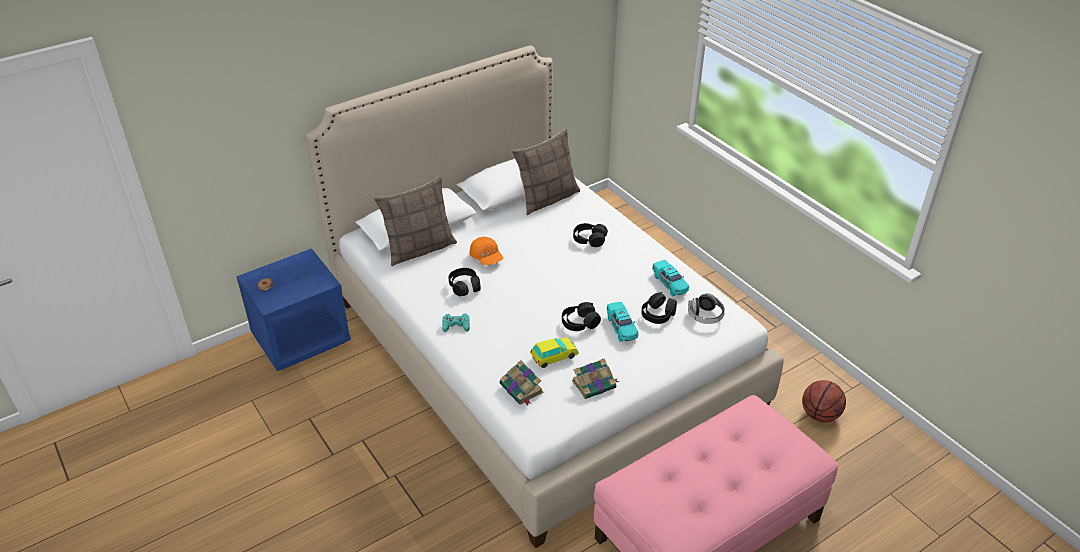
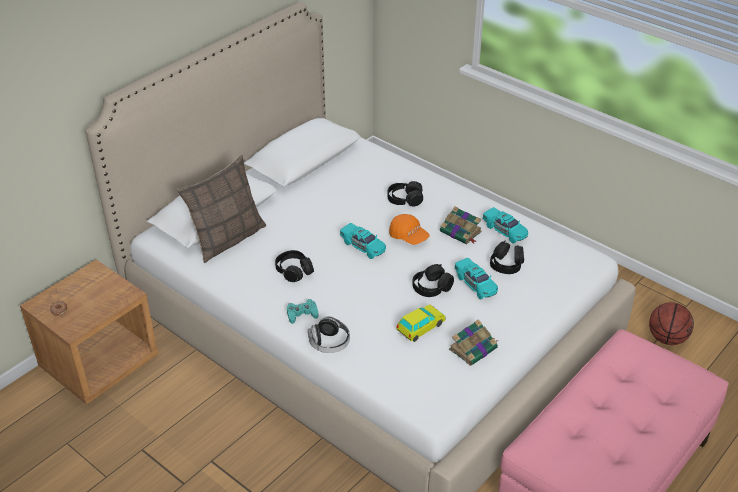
camera: 15 degrees left, 0 degrees up
blue nightstand [236,248,351,371] -> brown nightstand [20,260,159,405]
orange cap [470,237,503,265] -> orange cap moved to [389,214,430,245]
book [499,360,544,406] -> book moved to [440,206,482,244]
pillow [512,129,580,215] -> none
headphones [688,293,725,324] -> headphones moved to [308,316,350,353]
none -> turquoise toy car [340,223,386,259]

